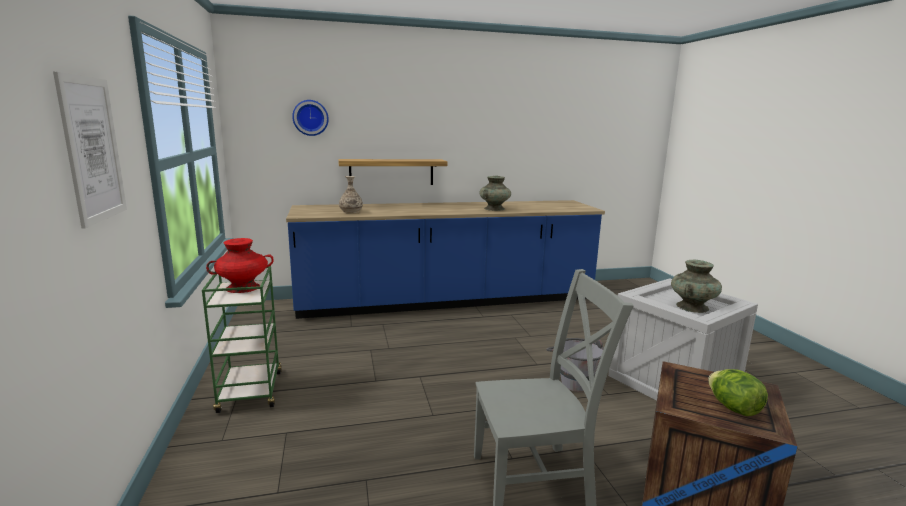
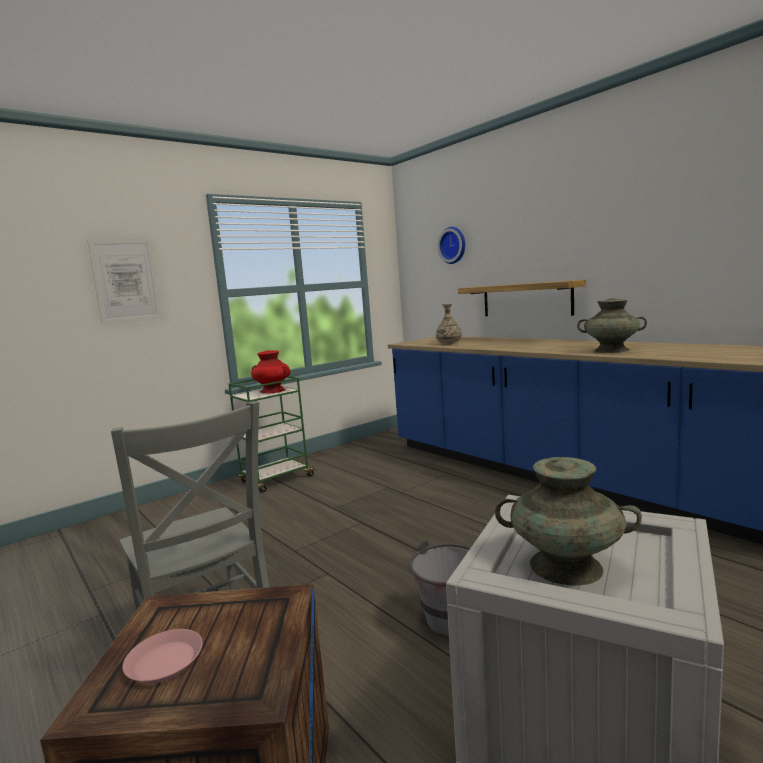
camera: 65 degrees right, 5 degrees down
lettuce [708,369,768,416] -> pink plate [122,629,203,683]

